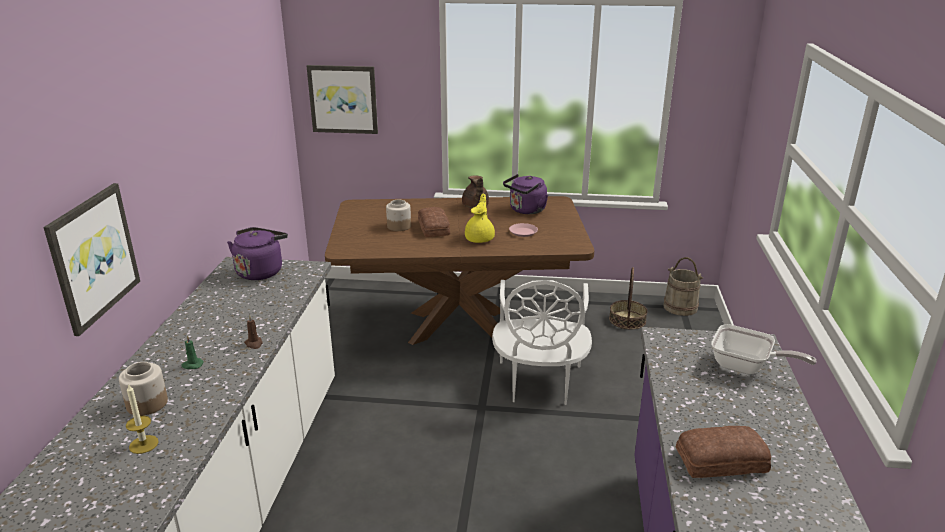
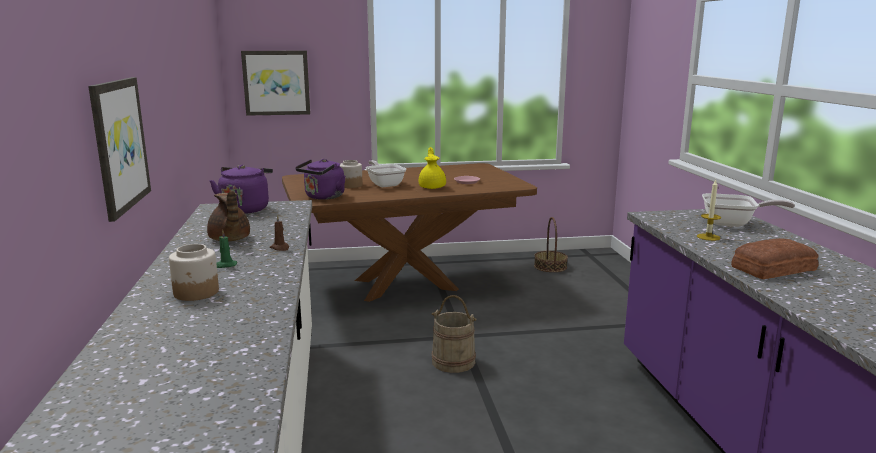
camera: 15 degrees left, 10 degrees down
candle [126,383,159,454] -> candle moved to [697,180,721,241]
bread [418,207,450,237] -> frying pan [366,160,406,187]
brown teapot [462,176,489,208] -> brown teapot moved to [207,191,250,241]
white chair [492,280,592,405] -> none
purple kettle [503,174,548,214] -> purple kettle moved to [295,159,345,200]
beige bucket [663,257,704,316] -> beige bucket moved to [432,295,477,373]

